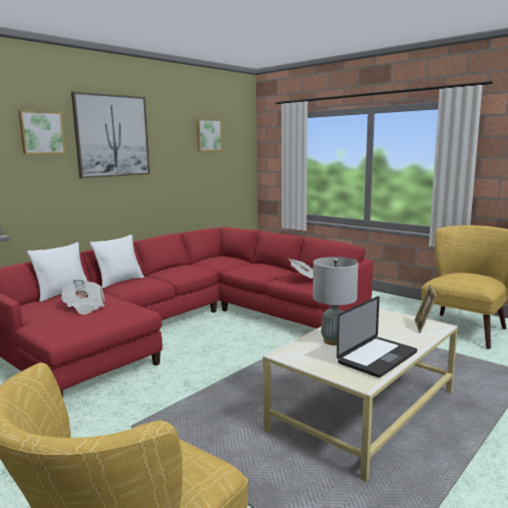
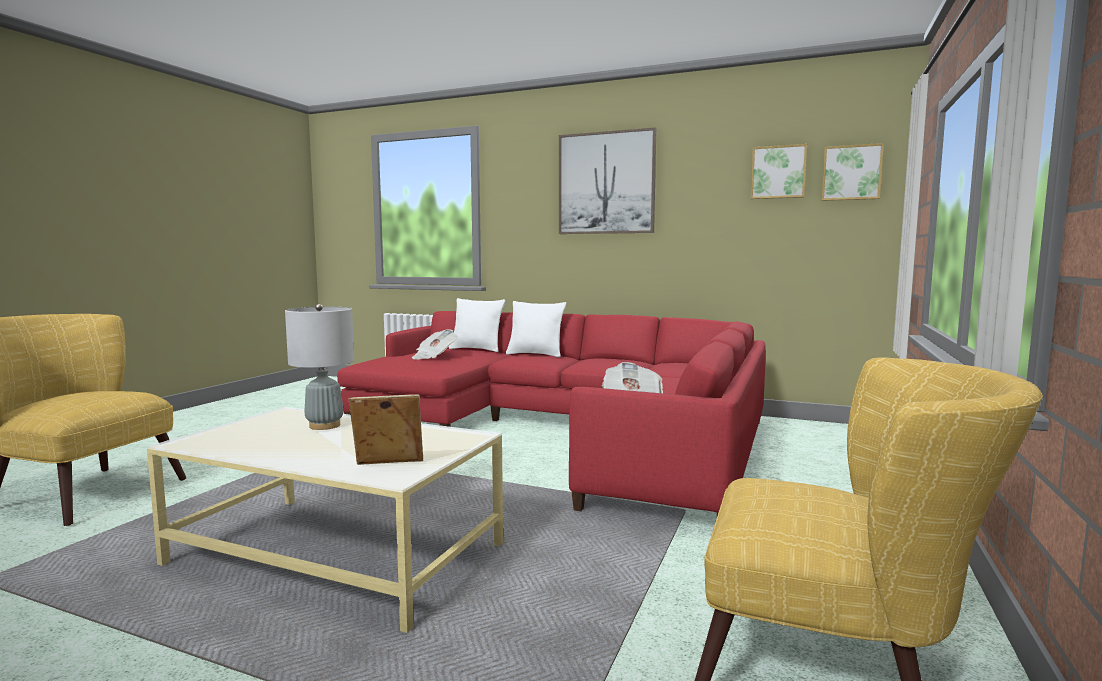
camera: 70 degrees right, 5 degrees down
picture [18,110,66,154] -> picture moved to [822,143,884,201]
laptop [337,296,417,378] -> none

